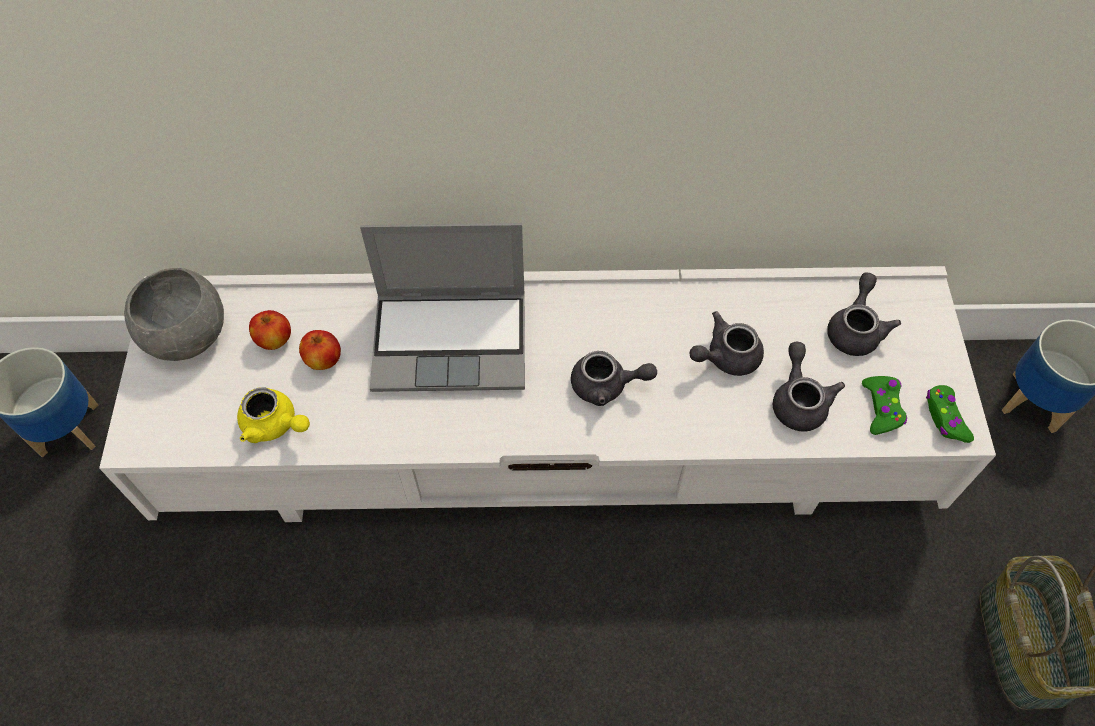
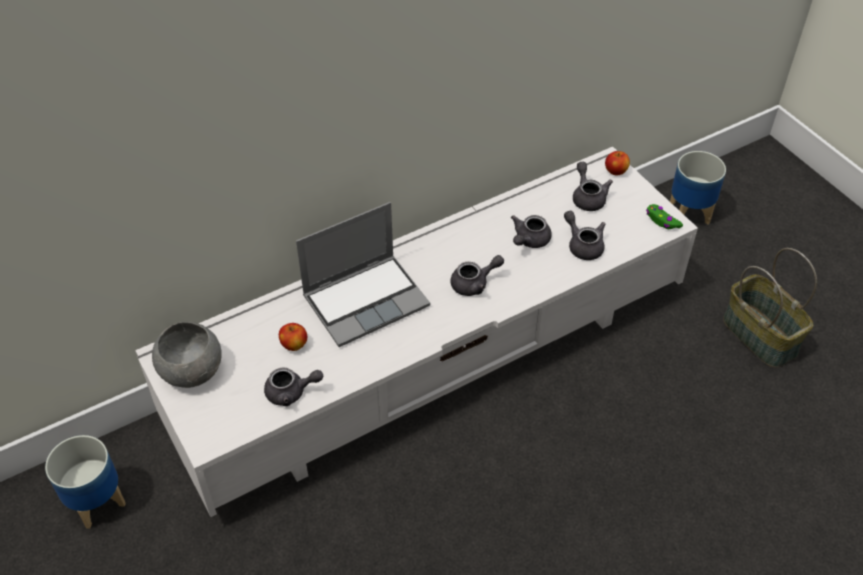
camera: 30 degrees left, 10 degrees down
yellow teapot [237,387,310,443] -> grey teapot [264,367,323,406]
apple [249,310,291,350] -> apple moved to [605,151,630,175]
green game controller [862,376,907,435] -> none

